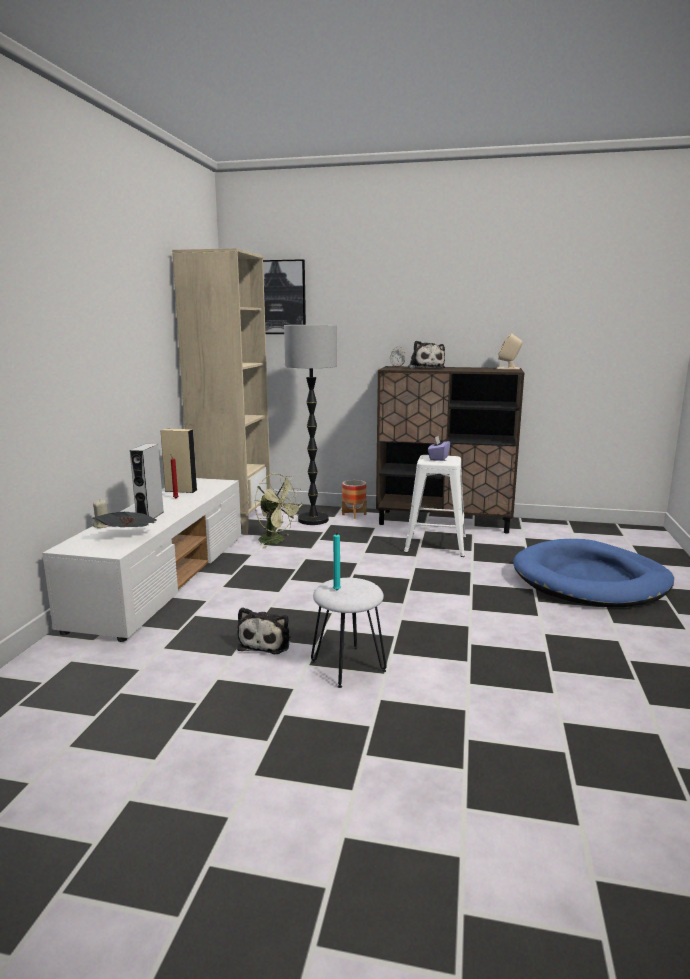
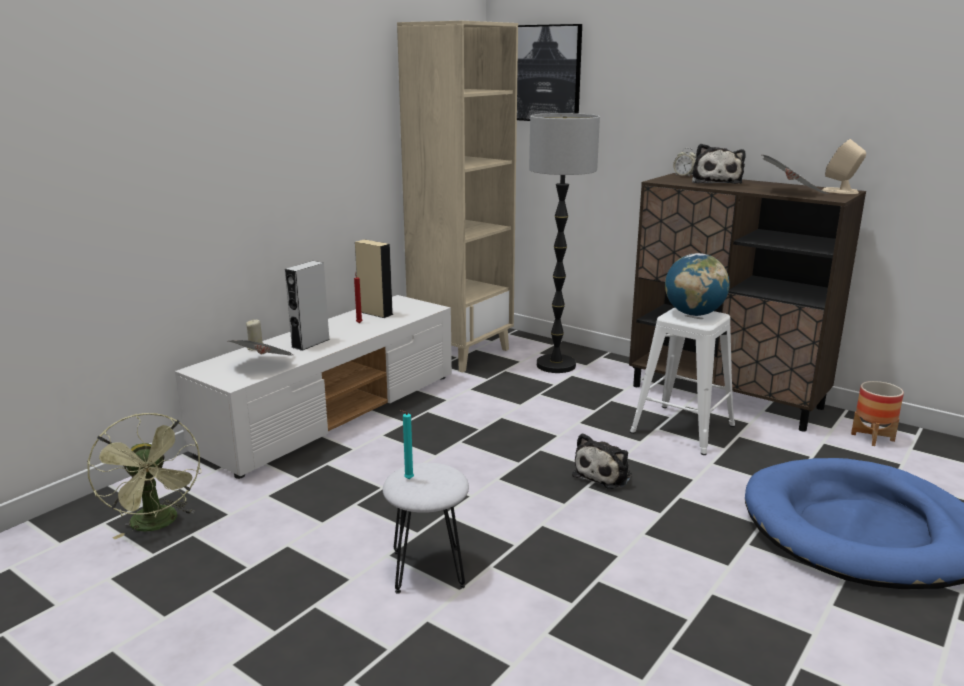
camera: 25 degrees right, 5 degrees up
plush toy [237,607,291,654] -> plush toy moved to [572,433,632,489]
green fan [255,473,303,548] -> green fan moved to [87,413,202,539]
planter [342,480,367,519] -> planter moved to [851,381,904,446]
purple tissue box [428,436,450,461] -> globe [665,253,730,316]
none -> newspaper [762,155,829,194]

